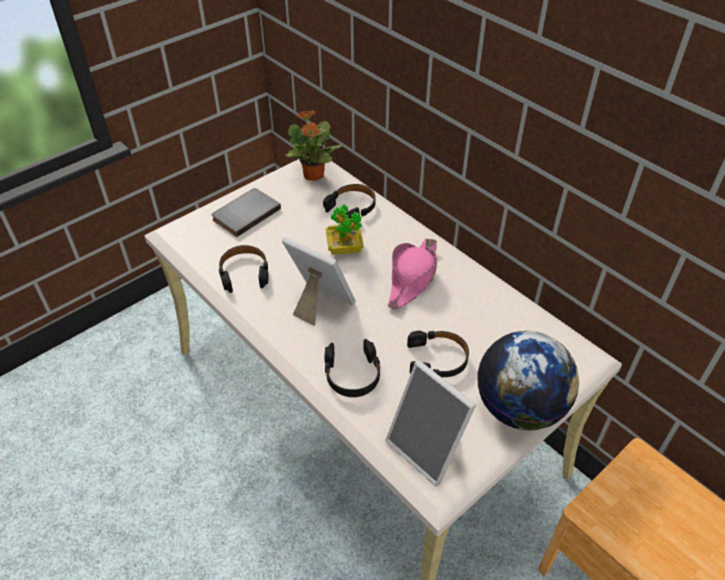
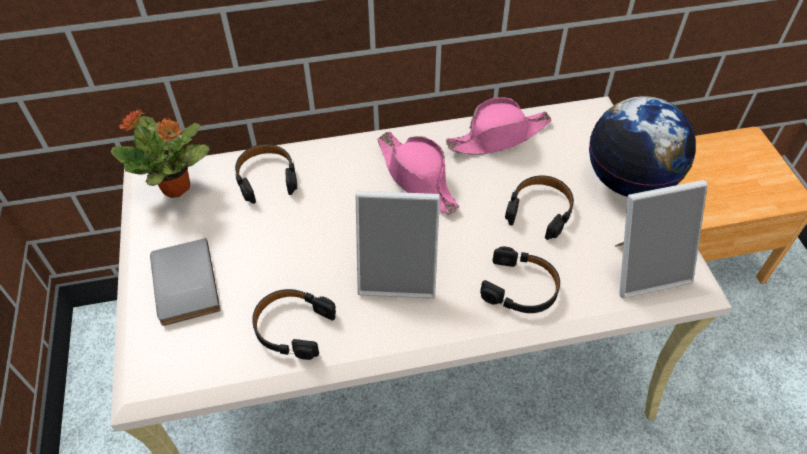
camera: 60 degrees left, 5 degrees up
picture frame [282,237,356,326] -> picture frame turned 150 degrees counterclockwise [355,191,440,299]
potted plant [326,204,364,255] -> none
none -> pink hat [446,97,552,155]

